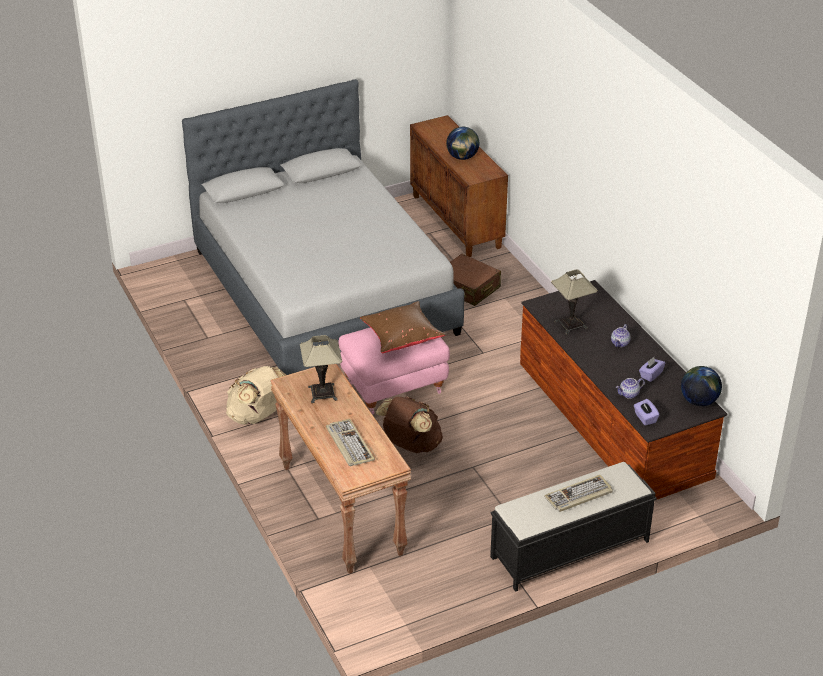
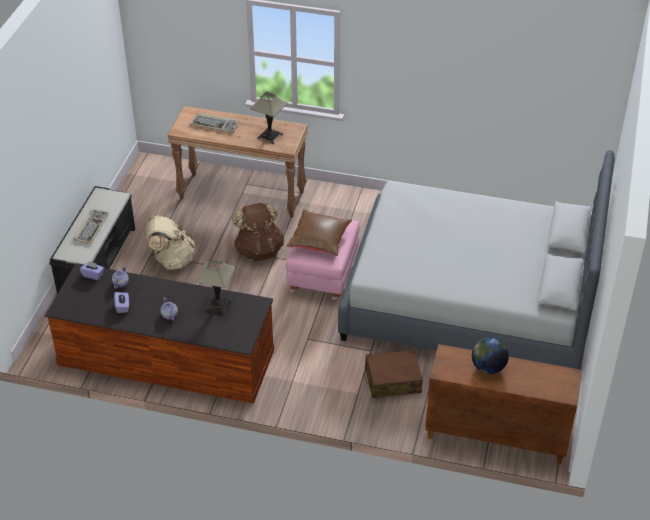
camera: 130 degrees right, 5 degrees up
beige backpack [226,366,286,425] -> beige backpack moved to [146,215,195,270]
globe [681,366,722,406] -> none

